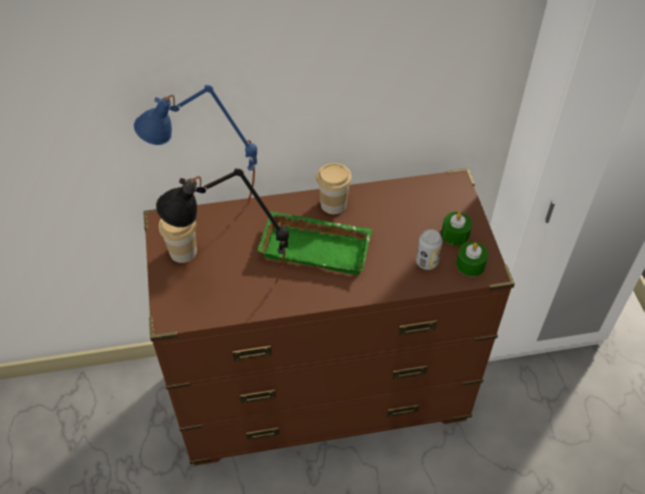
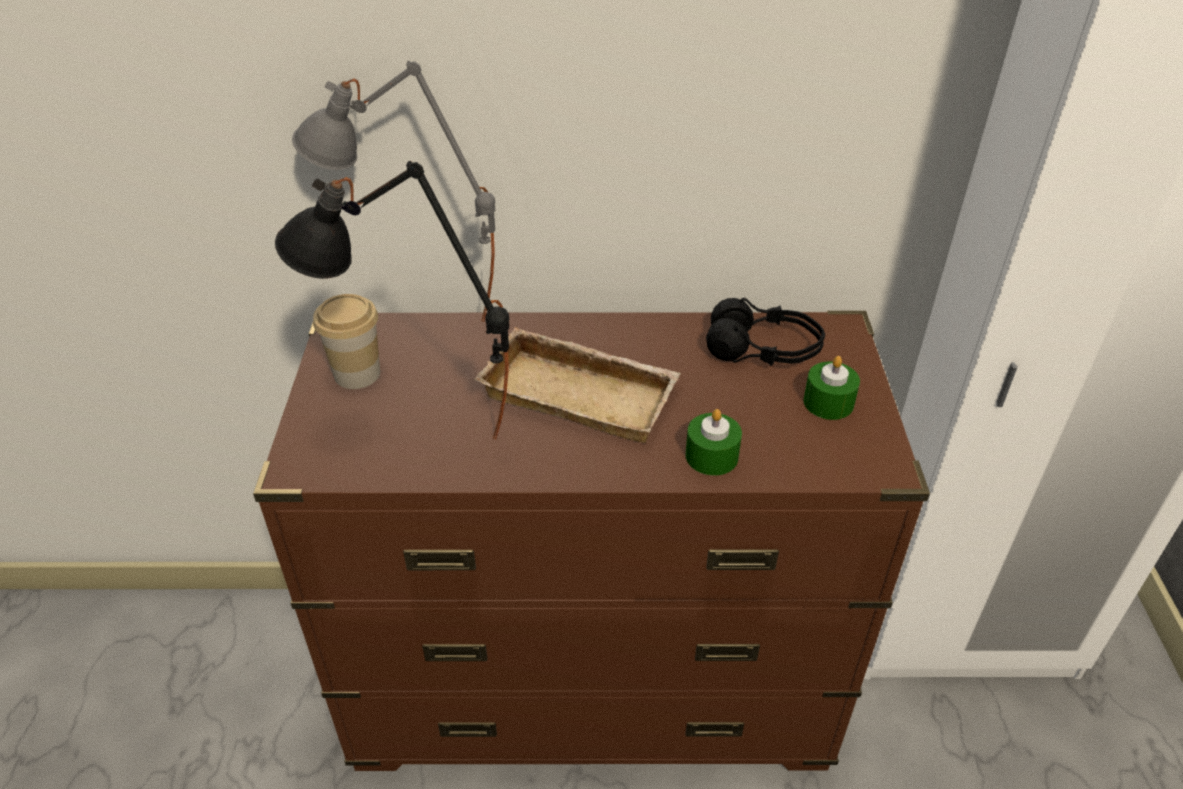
camera: 10 degrees right, 10 degrees down
blue table lamp [134,85,257,206] -> grey table lamp [292,61,495,322]
green tray [258,211,372,275] -> beige tray [474,327,681,443]
cup [316,163,352,214] -> none
can [416,229,442,270] -> none
green candle [456,242,488,276] -> green candle moved to [685,409,742,476]
none -> black headphones [706,298,825,366]

